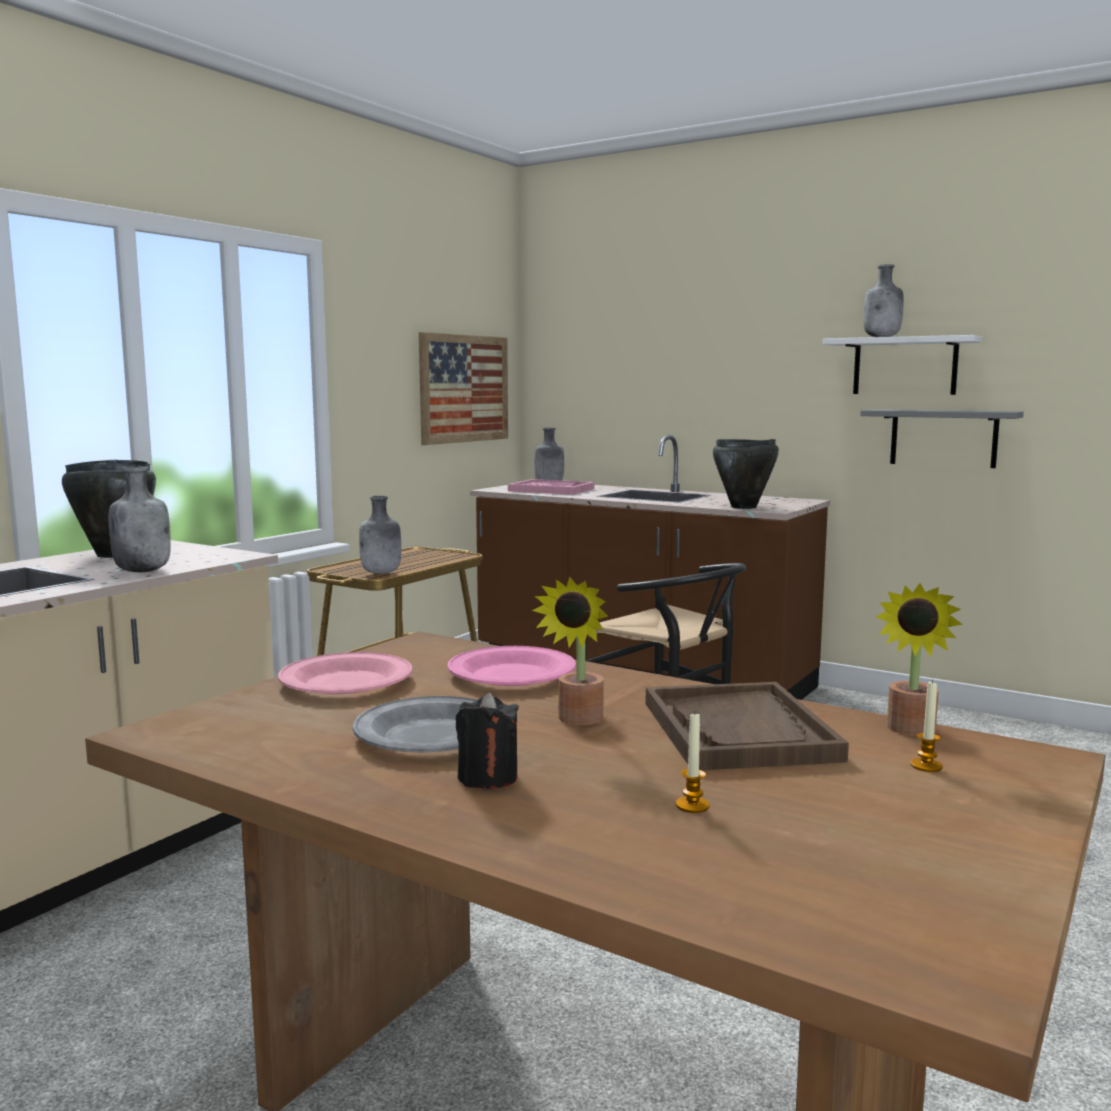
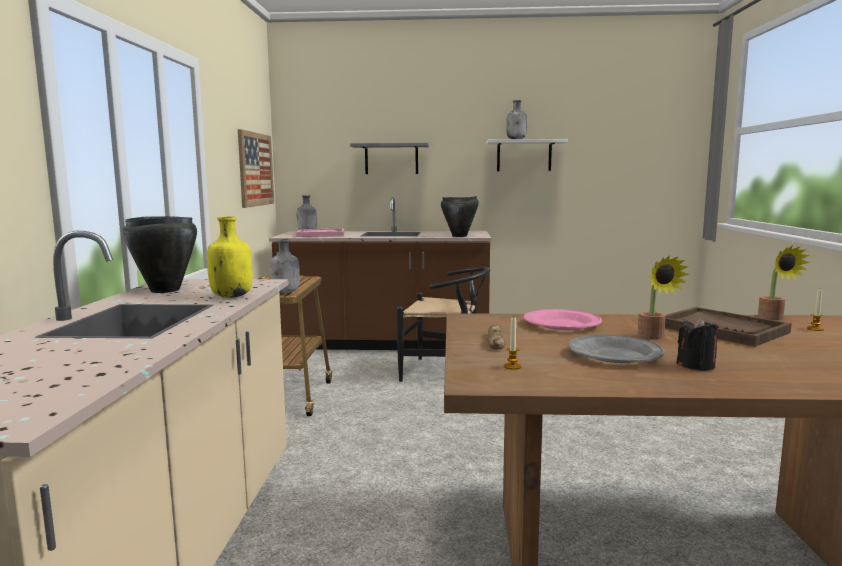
camera: 30 degrees left, 0 degrees up
grey bottle [108,466,171,572] -> yellow bottle [207,217,252,298]
pink plate [278,652,413,694] -> bread [487,324,505,349]
candle [676,713,710,813] -> candle moved to [504,316,522,370]
grey shelf [860,409,1024,468] -> grey shelf moved to [350,143,429,174]

